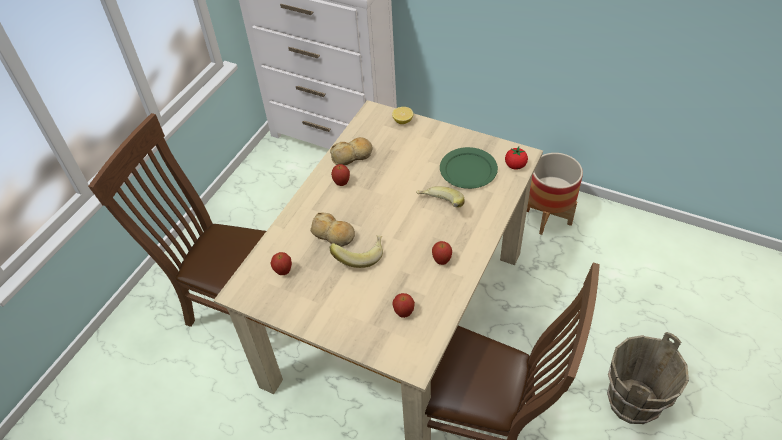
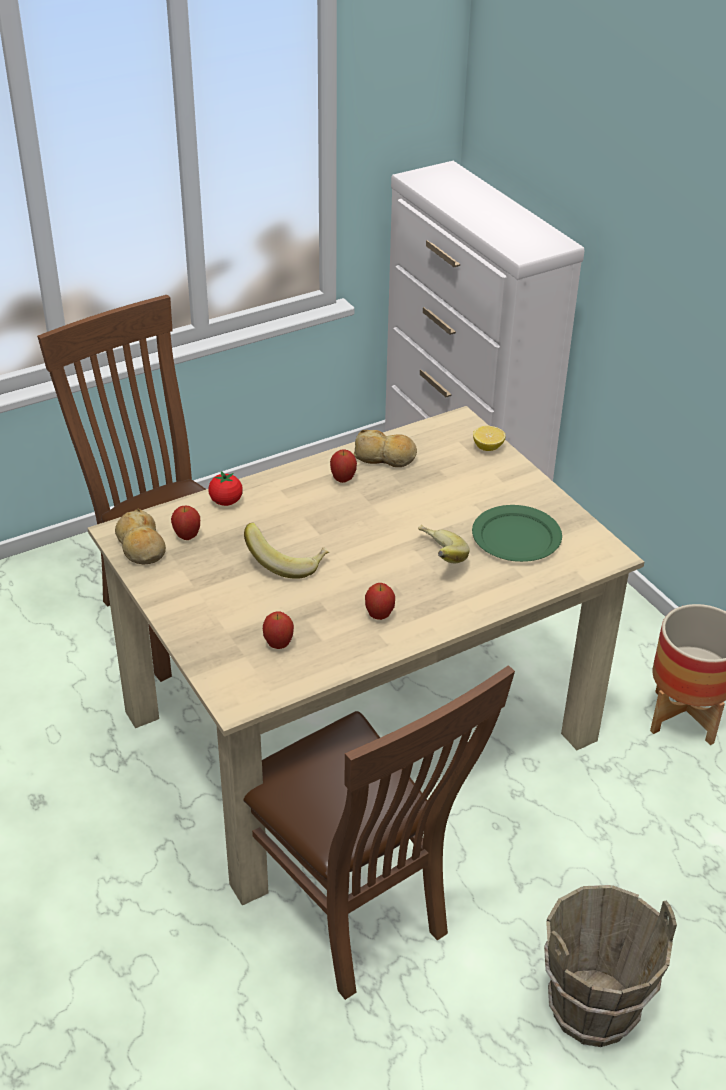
camera: 30 degrees right, 10 degrees down
bread [310,213,355,247] -> bread moved to [115,508,166,564]
tomato [505,147,528,170] -> tomato moved to [208,471,243,506]

